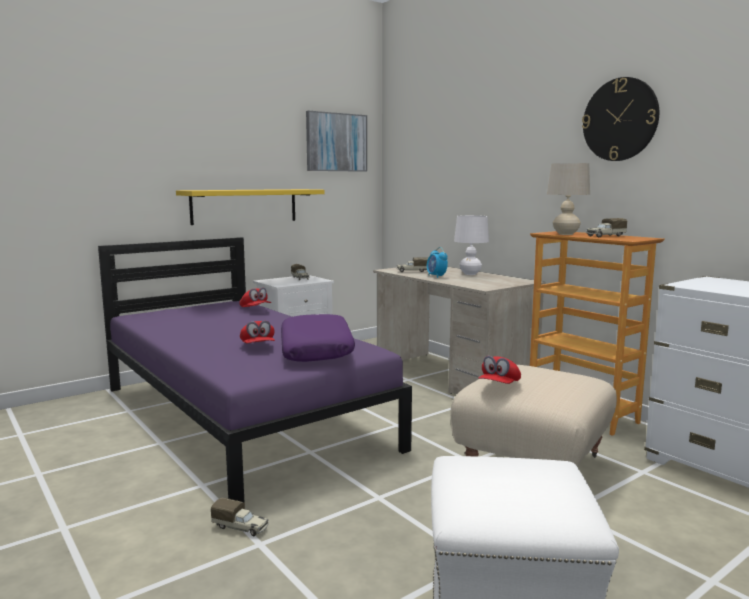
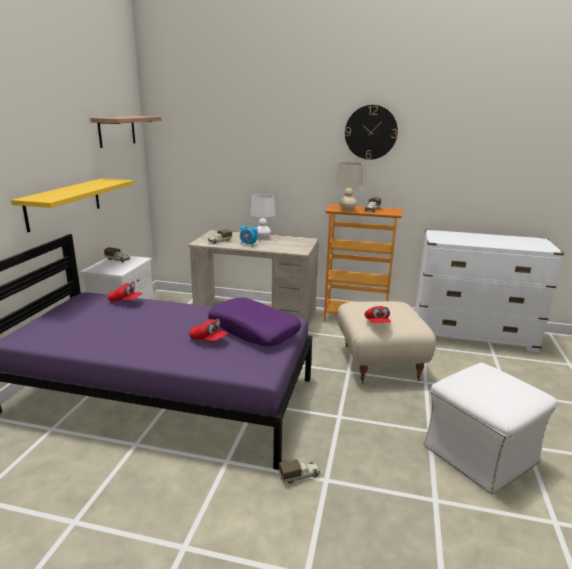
camera: 40 degrees left, 10 degrees up
picture [306,111,367,172] -> shelf [90,116,161,148]

